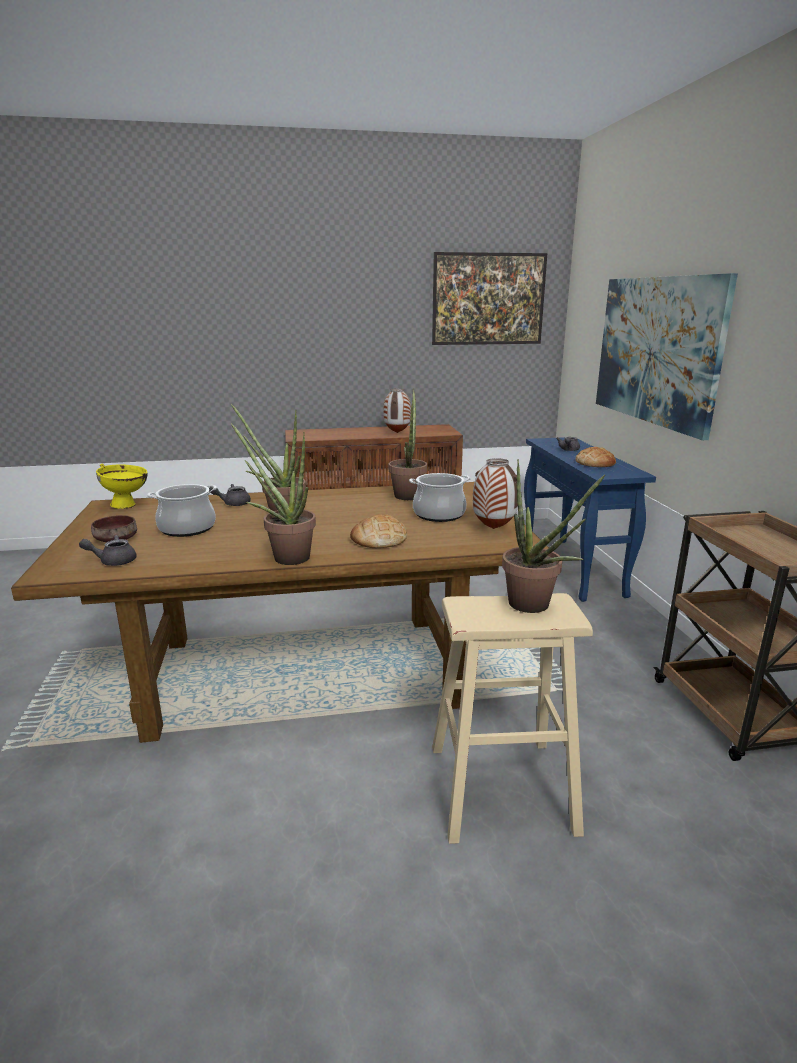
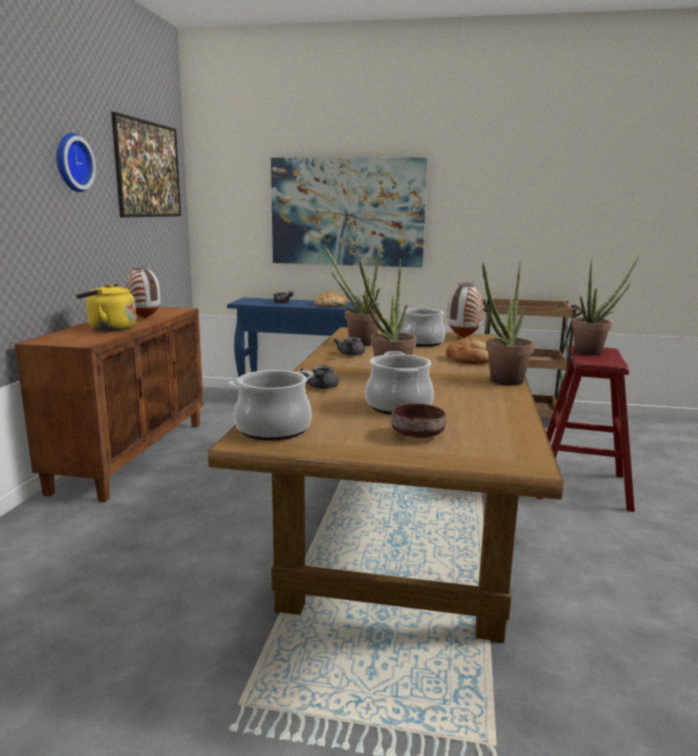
camera: 70 degrees left, 5 degrees down
grey teapot [79,535,136,566] -> grey teapot moved to [334,337,365,356]
yellow bowl [96,464,148,509] -> cooking pot [228,370,314,441]
beige stool [432,593,593,844] -> red stool [536,346,635,512]
none -> wall clock [56,133,96,192]
none -> yellow kettle [76,284,137,331]

